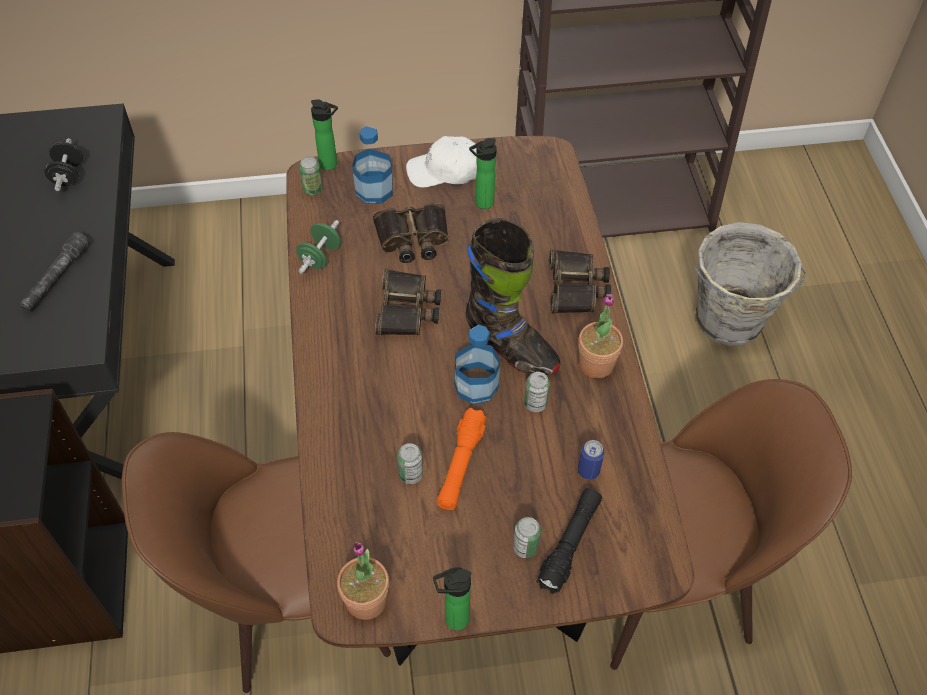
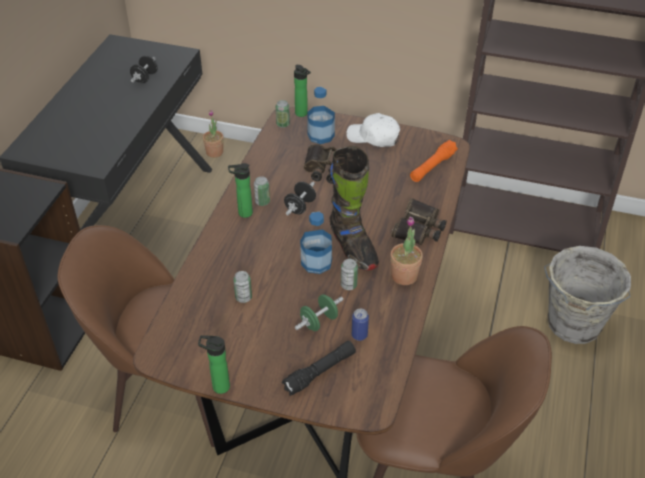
camera: 25 degrees right, 10 degrees down
grey flashlight [19,232,90,312] -> none
green dumbbell [296,220,341,274] -> green dumbbell moved to [295,294,343,331]
potted plant [337,542,389,620] -> potted plant moved to [203,110,223,158]
binoculars [375,269,441,335] -> black dumbbell [284,182,316,215]
orange flashlight [436,408,487,510] -> orange flashlight moved to [410,140,458,182]
bottle [469,138,497,209] -> bottle moved to [228,163,253,218]
can [513,517,541,558] -> can moved to [254,176,270,206]

